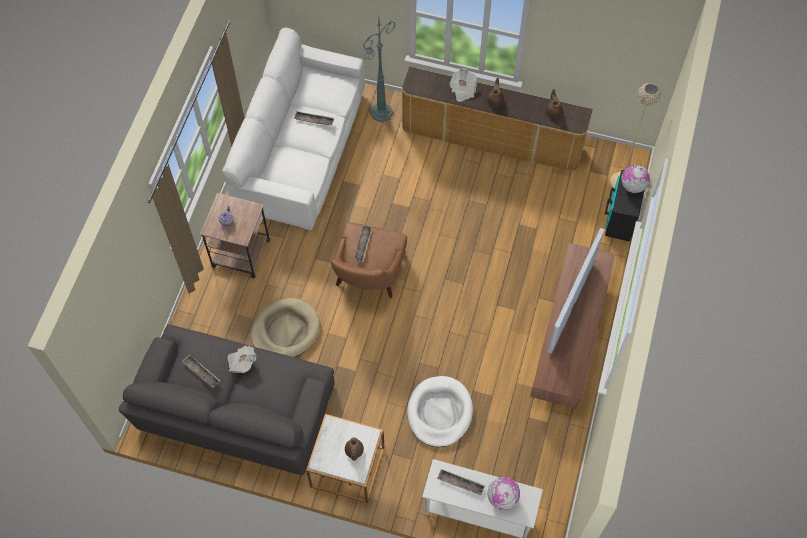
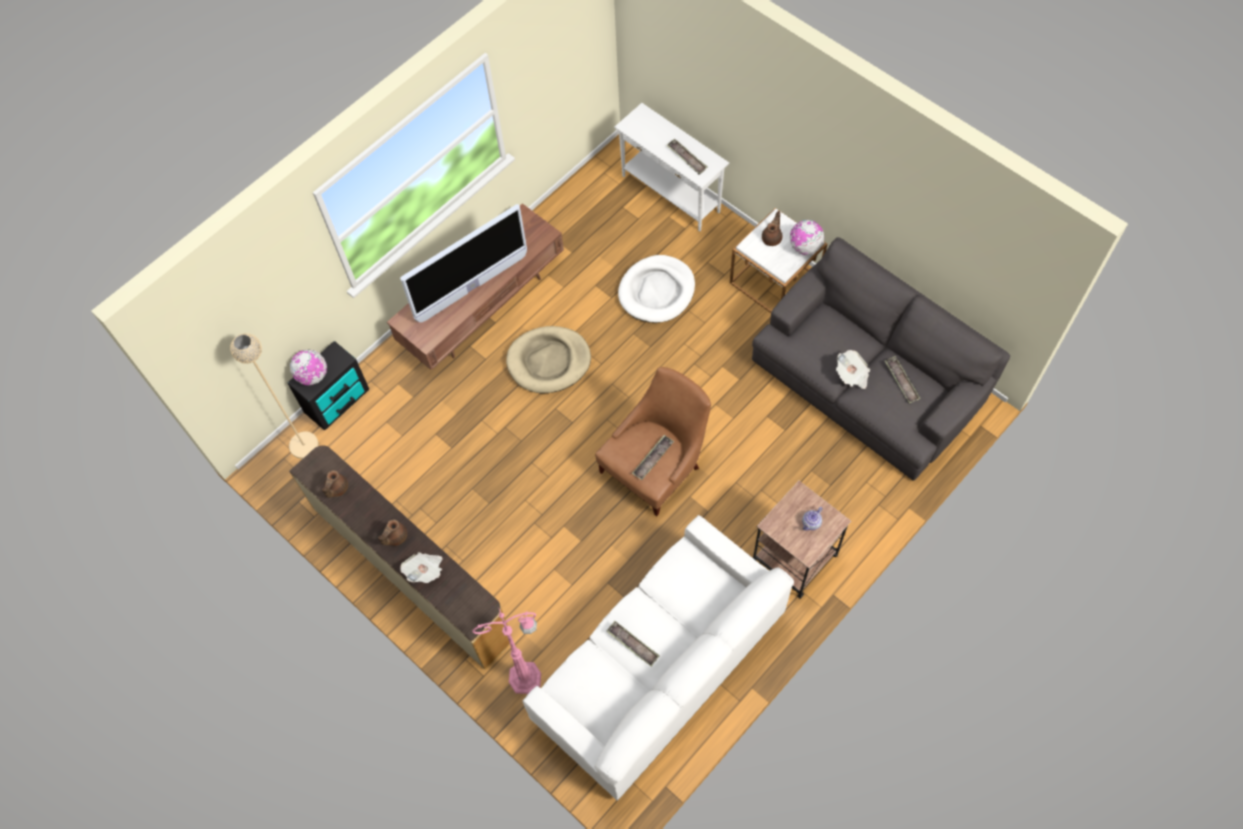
camera: 150 degrees left, 0 degrees up
beige dog bed [251,298,320,357] -> beige dog bed moved to [506,326,591,393]
green floor lamp [363,18,396,122] -> pink floor lamp [472,607,541,694]
globe [487,477,520,510] -> globe moved to [790,220,824,255]

